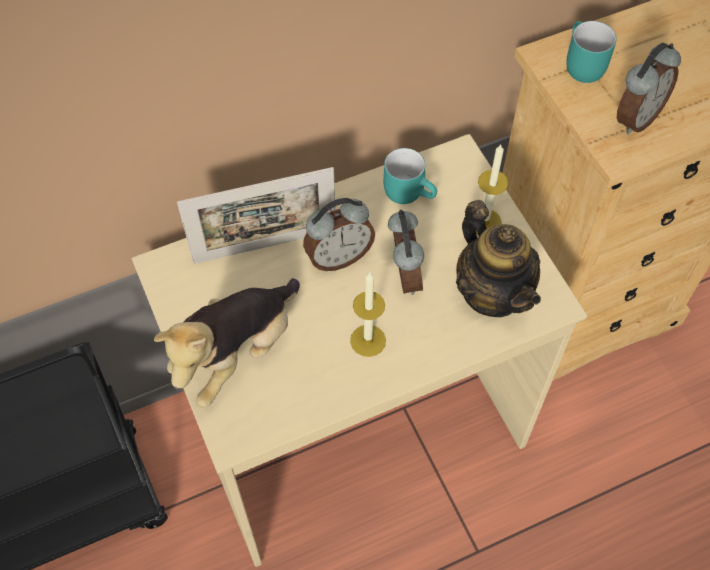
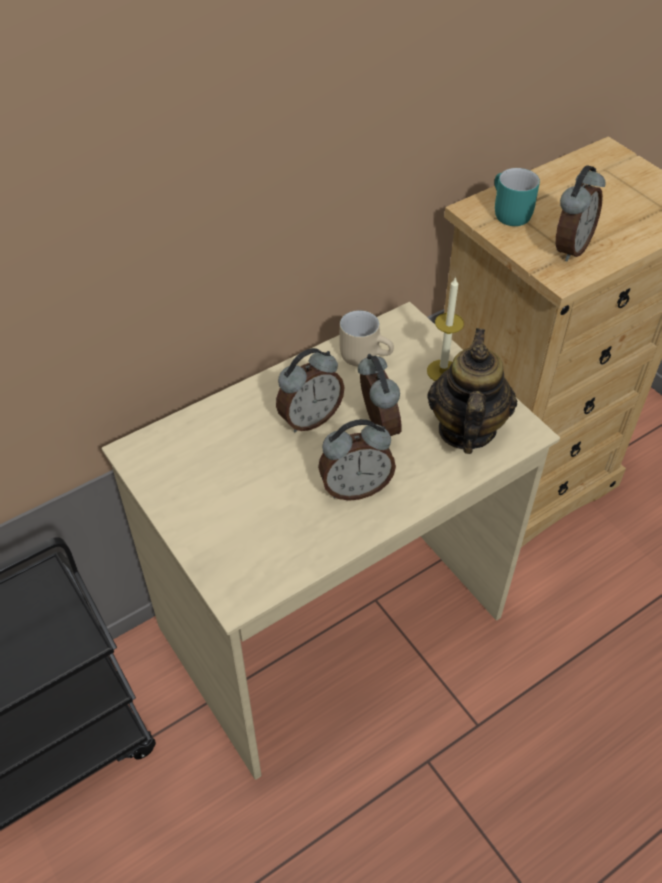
camera: 10 degrees left, 10 degrees down
plush toy [154,278,300,408] -> none
picture frame [177,167,335,264] -> none
candle [350,272,386,357] -> alarm clock [318,419,396,501]
turquoise mug [384,148,437,204] -> beige mug [340,310,394,366]
teapot [456,200,541,317] -> teapot turned 135 degrees counterclockwise [427,328,517,454]

